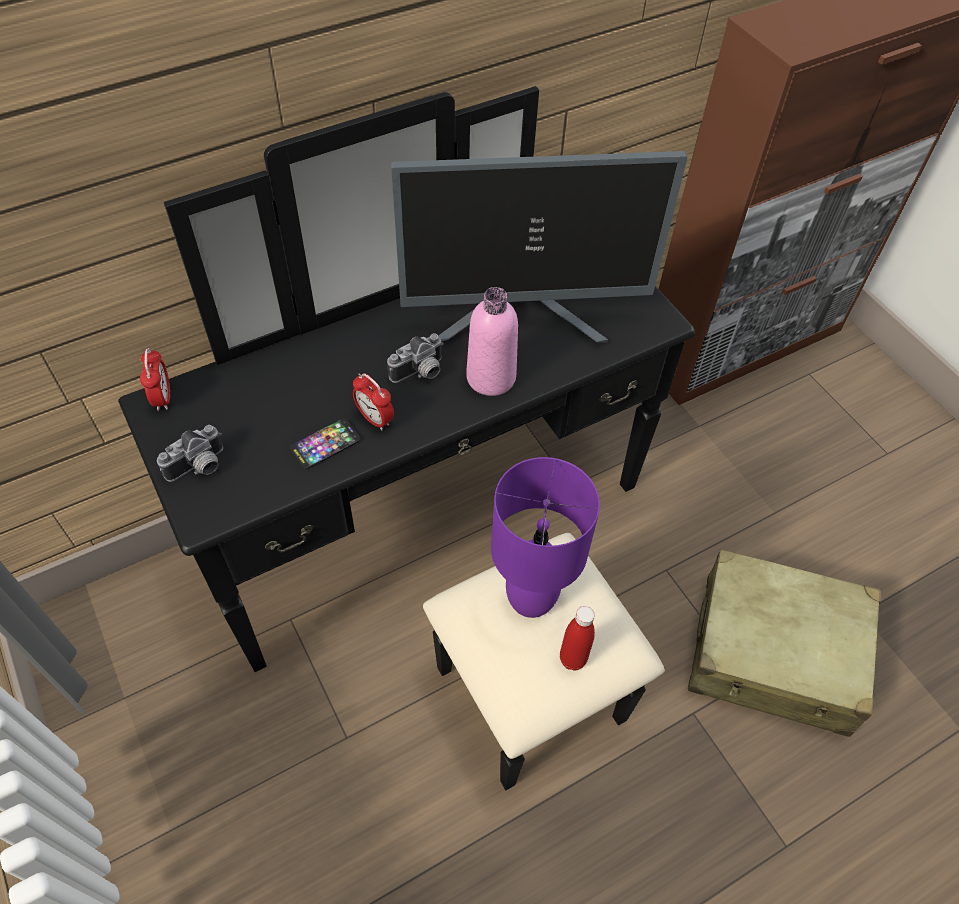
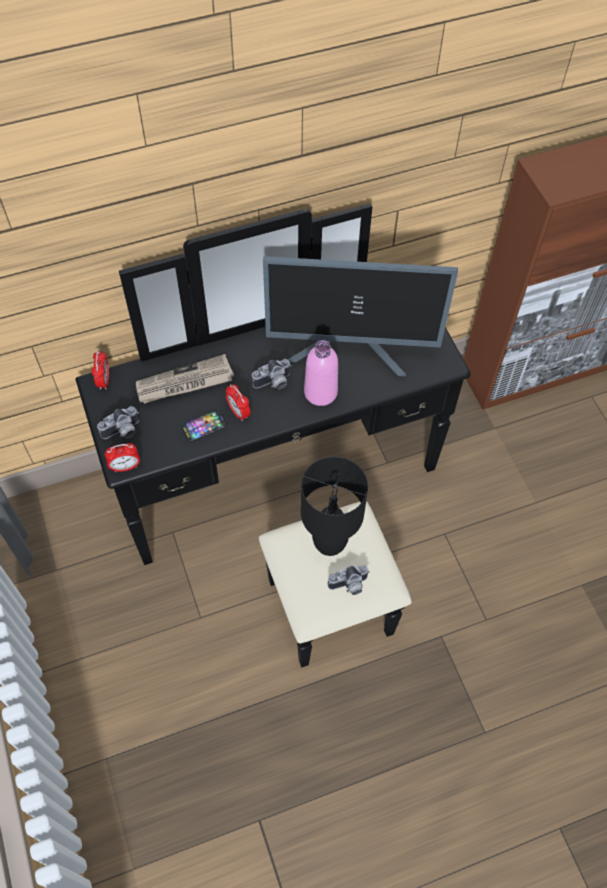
camera: 10 degrees right, 5 degrees up
purple table lamp [491,457,600,618] -> black table lamp [301,456,368,556]
red bottle [560,606,595,671] -> camera [328,565,370,595]
beige suitcase [688,549,880,737] -> none
none -> alarm clock [105,443,140,473]
none -> newspaper [136,354,234,404]

